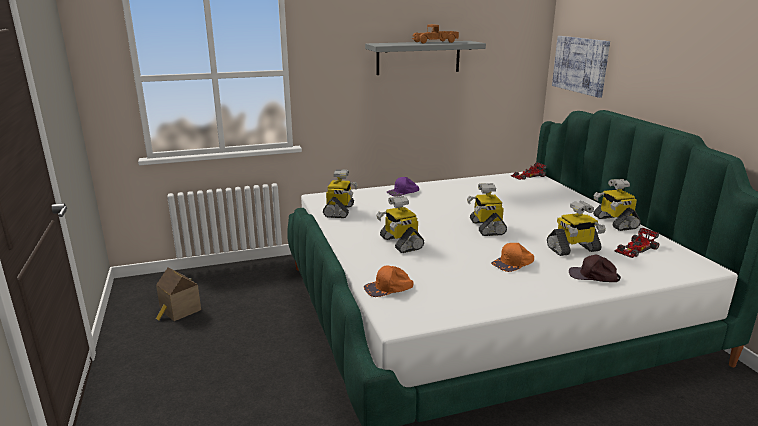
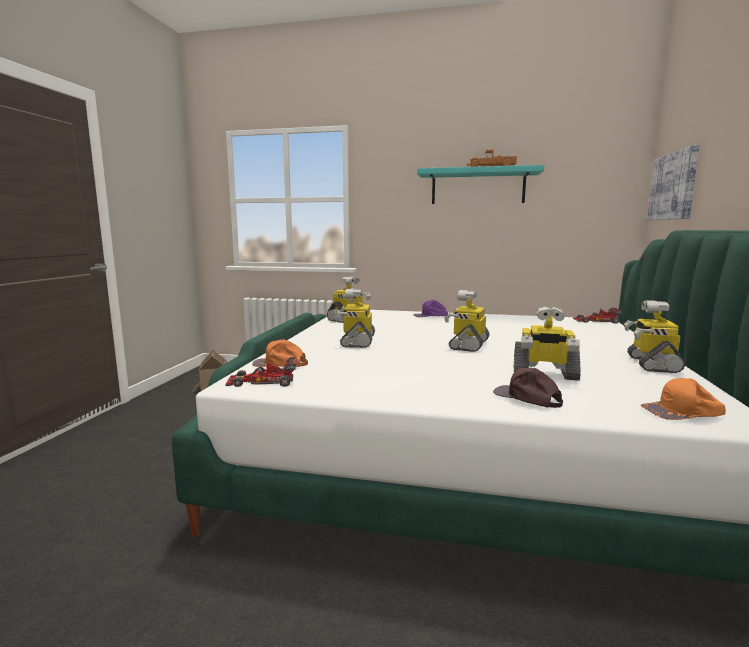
camera: 30 degrees right, 10 degrees down
grey shelf [365,41,486,75] -> turquoise shelf [417,165,544,204]
orange cap [491,243,534,272] -> orange cap moved to [641,378,726,420]
toy car [614,228,660,258] -> toy car moved to [225,357,297,387]

